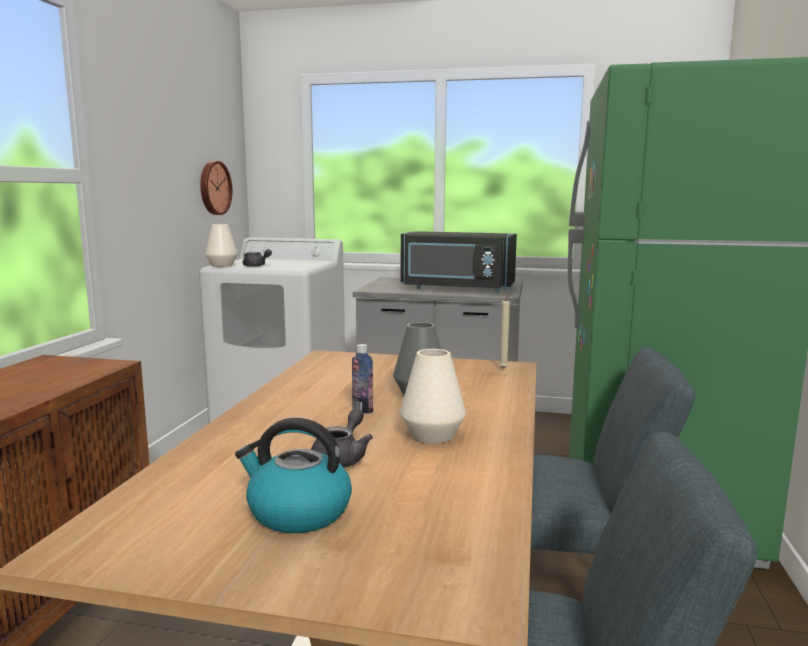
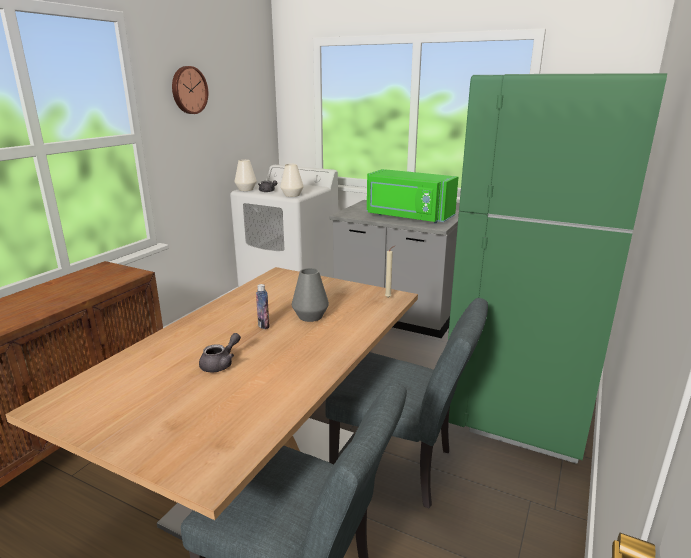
camera: 15 degrees right, 10 degrees up
wall clock [200,161,232,215] -> wall clock moved to [172,66,208,114]
kettle [235,418,352,533] -> none
white vase [400,349,466,444] -> white vase moved to [280,164,304,197]
black microwave [401,231,517,292] -> green microwave [367,169,458,224]

